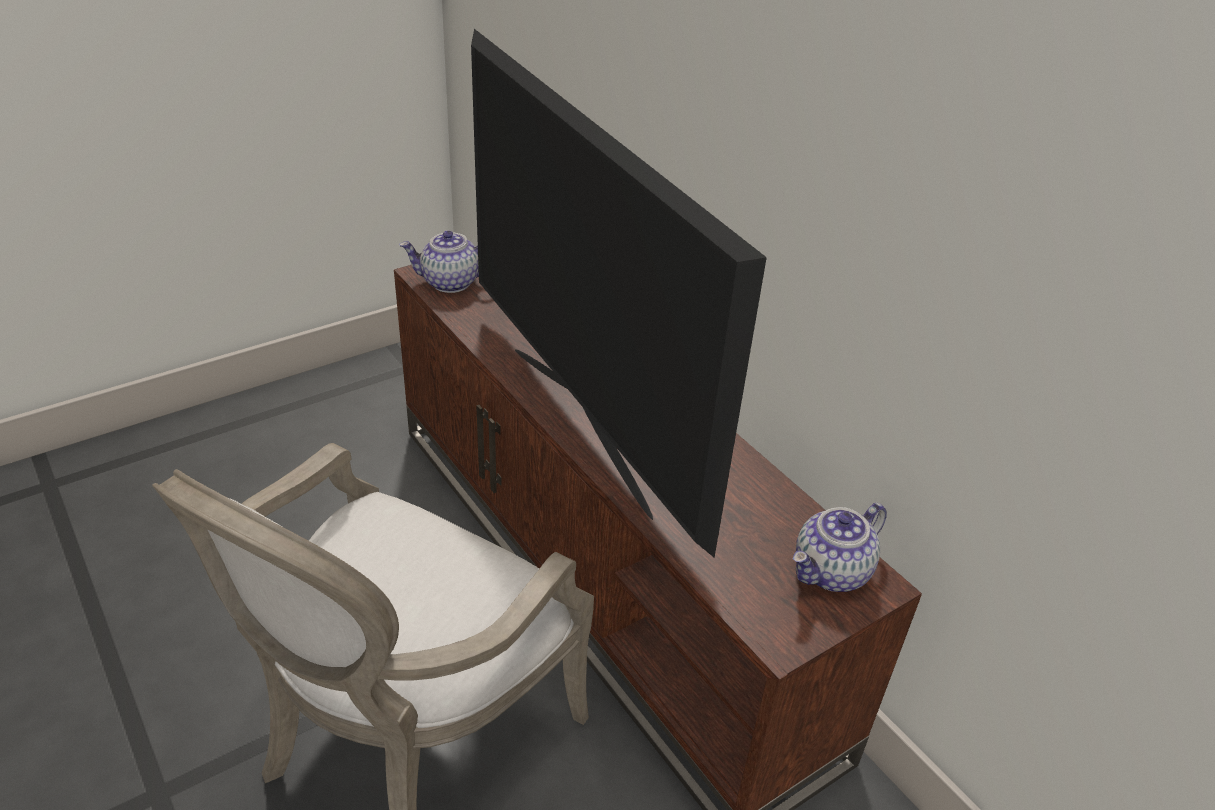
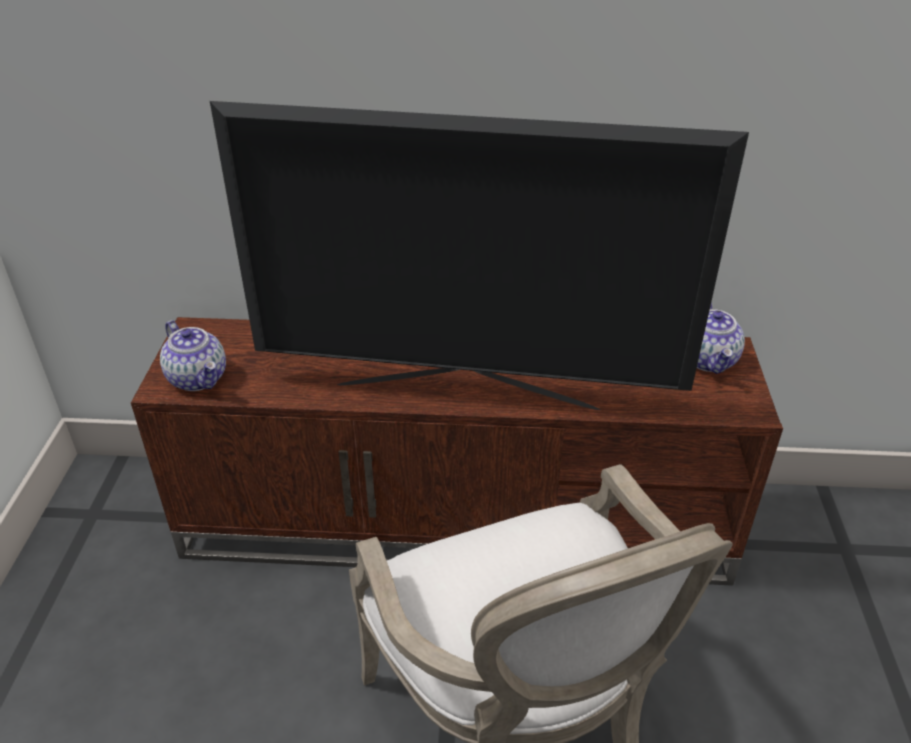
camera: 50 degrees left, 0 degrees up
teapot [399,230,479,293] -> teapot turned 75 degrees counterclockwise [160,320,226,391]

